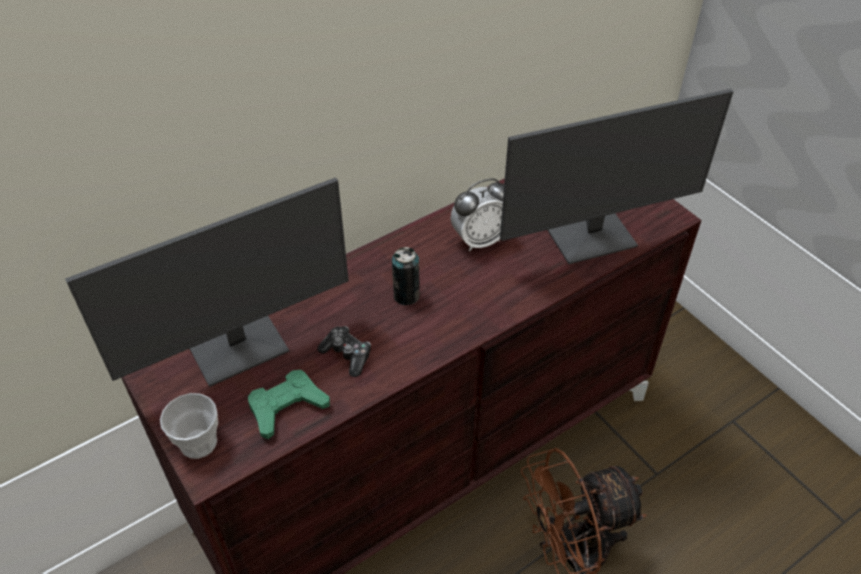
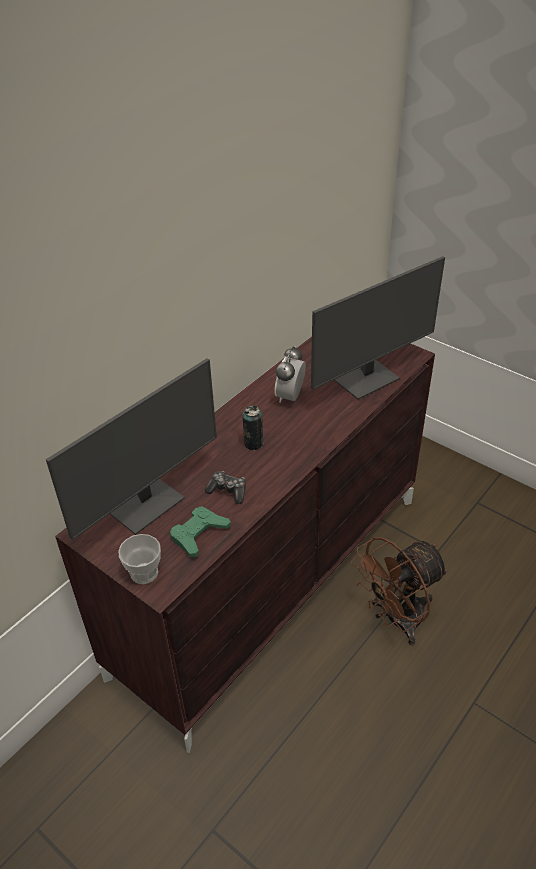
camera: 15 degrees left, 5 degrees down
alarm clock [451,178,504,251] -> alarm clock turned 150 degrees clockwise [274,346,306,403]

